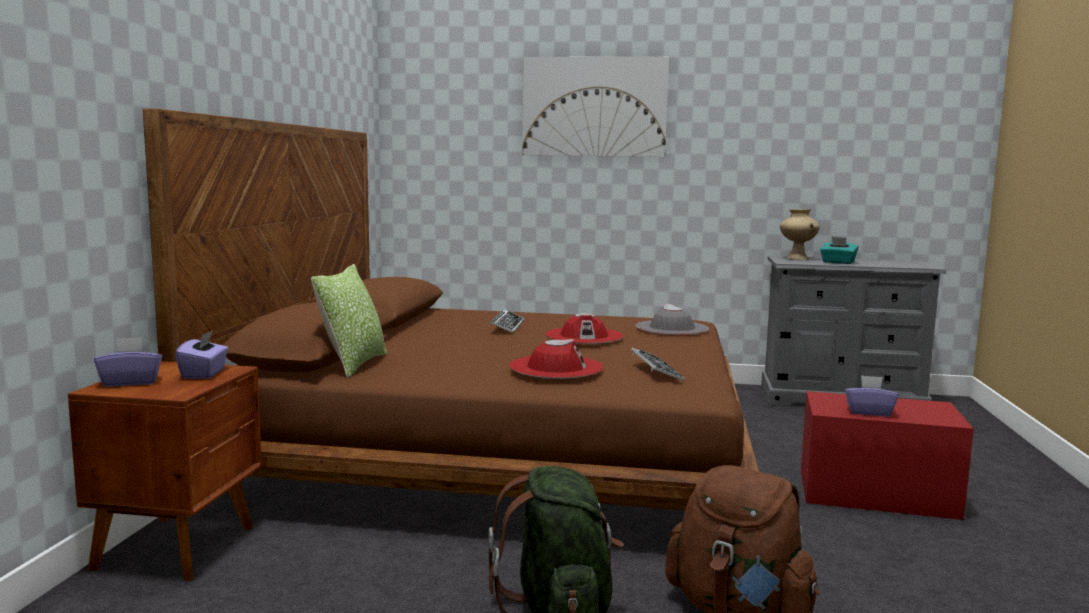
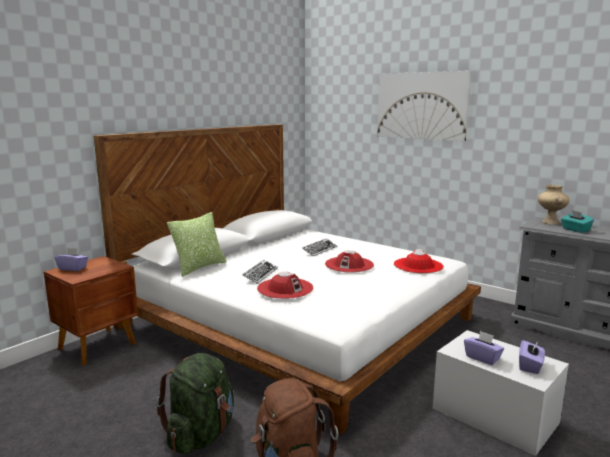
camera: 30 degrees right, 5 degrees up
brown bed [143,109,759,510] -> white bed [94,124,481,435]
purple tissue box [175,330,228,379] -> purple tissue box moved to [519,340,545,374]
keyboard [631,348,684,381] -> keyboard moved to [243,260,278,284]
grey hat [636,304,709,335] -> red hat [394,249,444,273]
red storage box [801,391,974,520] -> white storage box [433,330,569,456]

